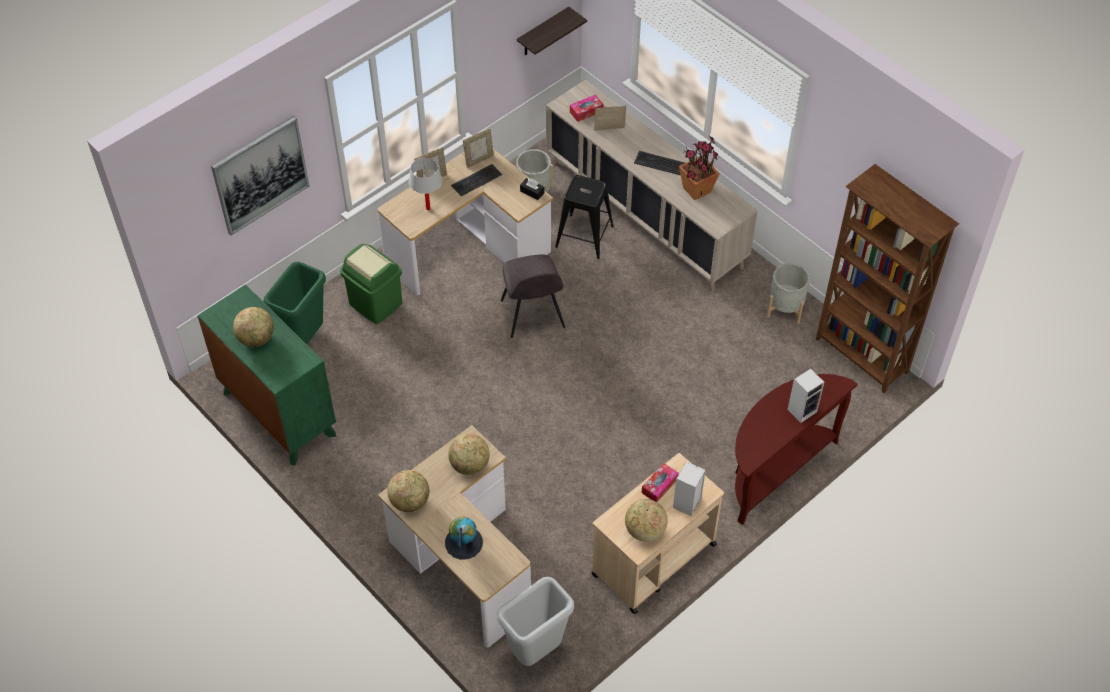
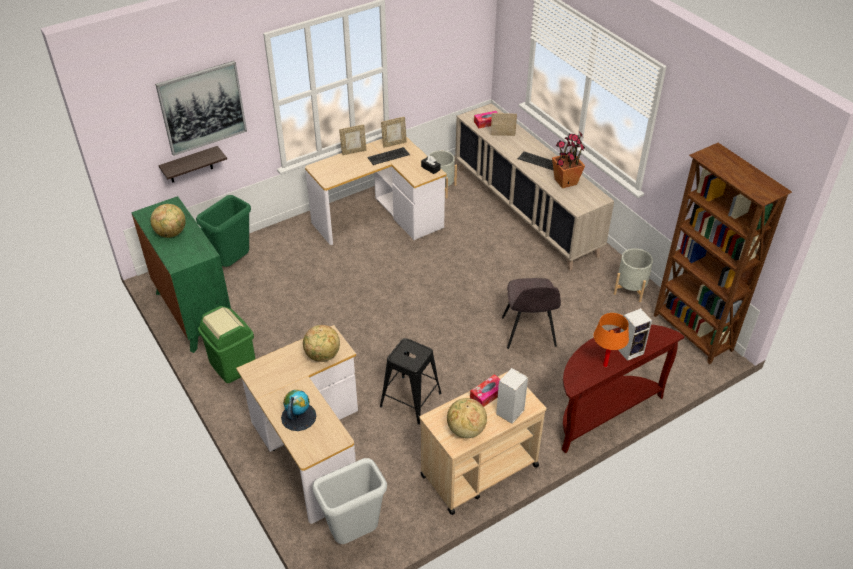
camera: 10 degrees right, 10 degrees down
green trash can [340,244,402,324] -> green trash can moved to [198,306,255,383]
globe [387,470,429,512] -> none
white table lamp [409,158,442,210] -> none
grey chair [501,254,565,338] -> grey chair moved to [502,278,561,349]
shelf [517,7,587,55] -> shelf moved to [158,146,227,183]
black stool [555,175,613,259] -> black stool moved to [380,338,442,425]
none -> orange table lamp [594,313,629,367]

